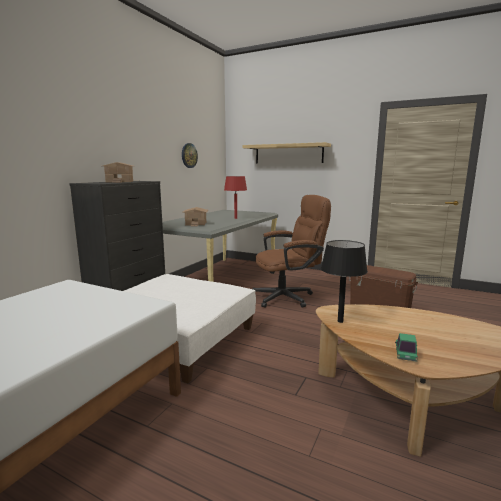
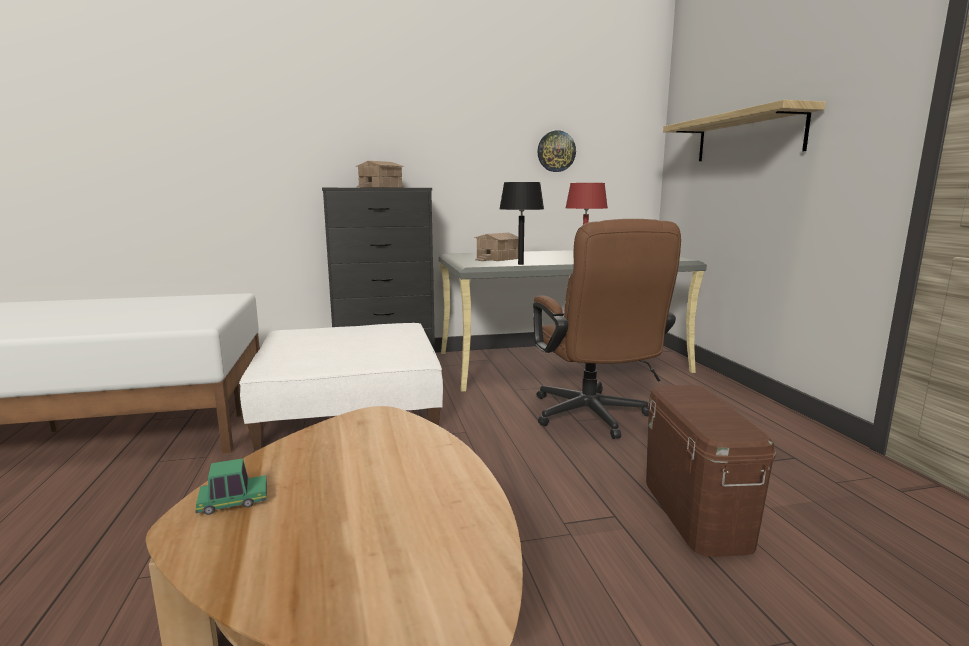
camera: 50 degrees right, 0 degrees up
brown office chair [252,195,331,308] -> brown office chair turned 45 degrees clockwise [533,219,681,439]
black table lamp [321,240,368,323] -> black table lamp moved to [500,182,544,265]

